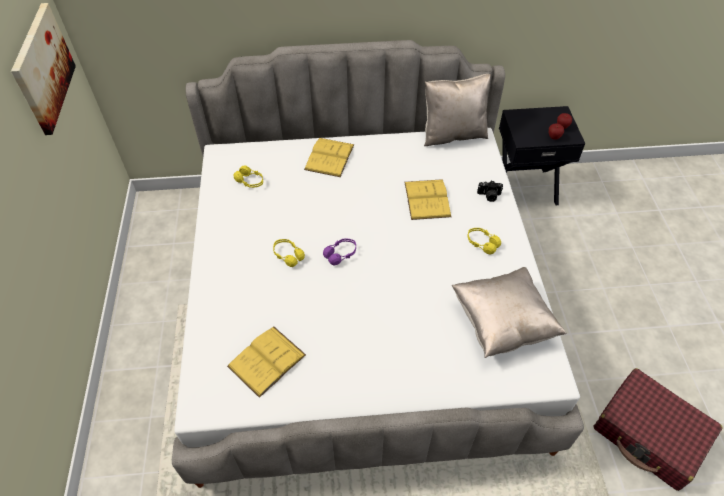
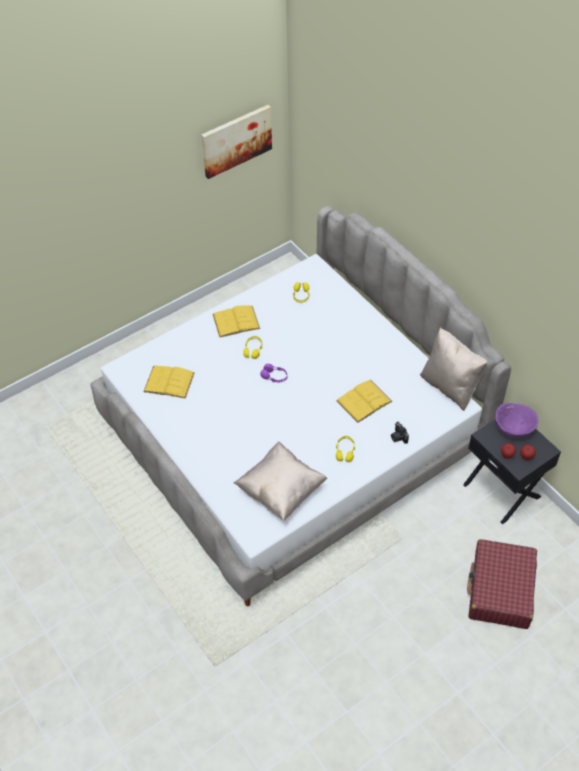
camera: 60 degrees right, 0 degrees up
yellow book [304,138,354,177] -> yellow book moved to [213,305,260,337]
red suitcase [593,368,723,491] -> red suitcase moved to [467,539,537,629]
none -> purple bowl [495,403,538,438]

